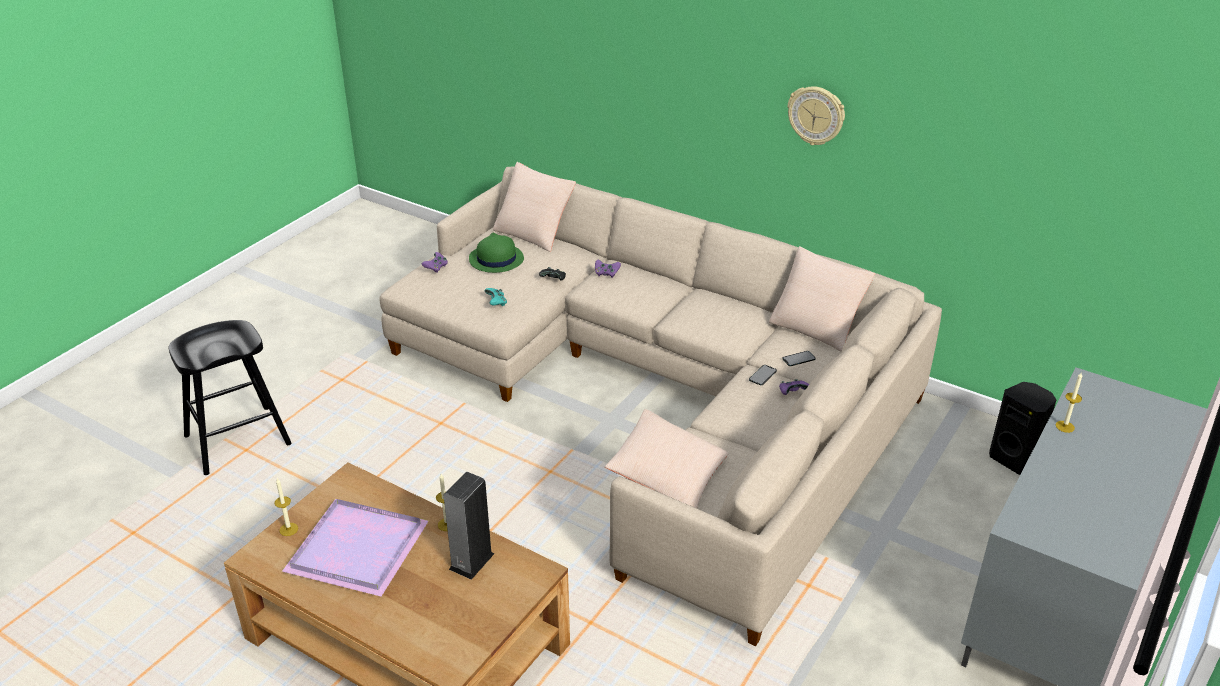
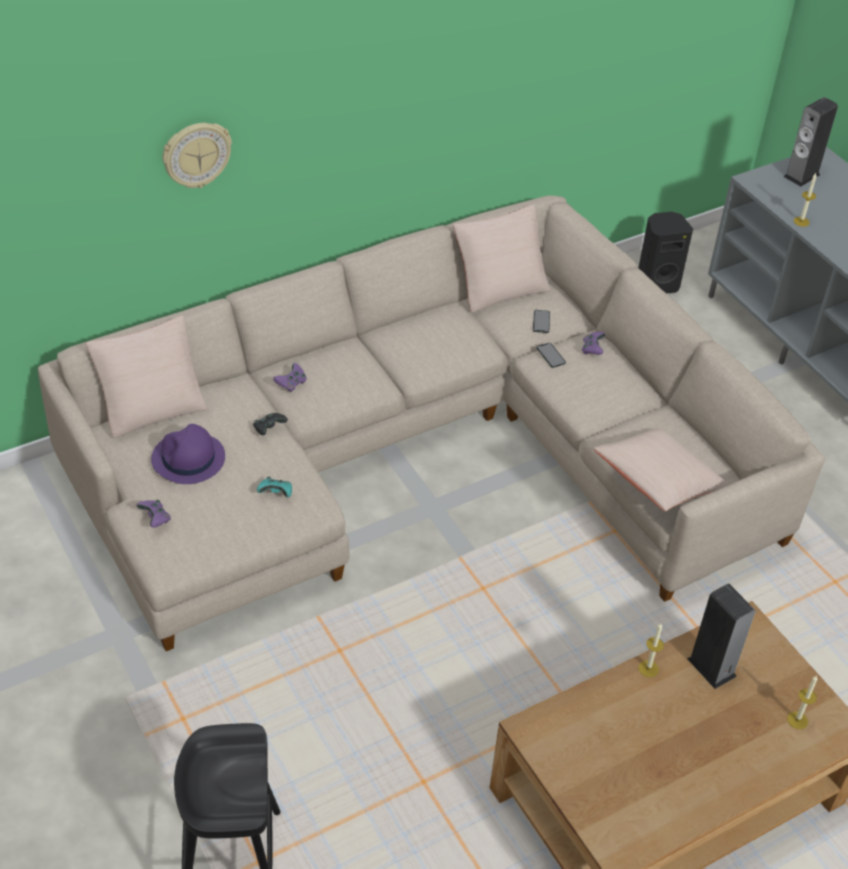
camera: 65 degrees left, 10 degrees up
candle [274,478,298,536] -> candle moved to [787,675,817,729]
purple tray [282,499,429,596] -> none
green hat [469,233,524,273] -> purple hat [151,424,225,484]
wall clock [788,86,845,145] -> wall clock moved to [163,123,232,188]
none -> speaker [784,97,838,187]

